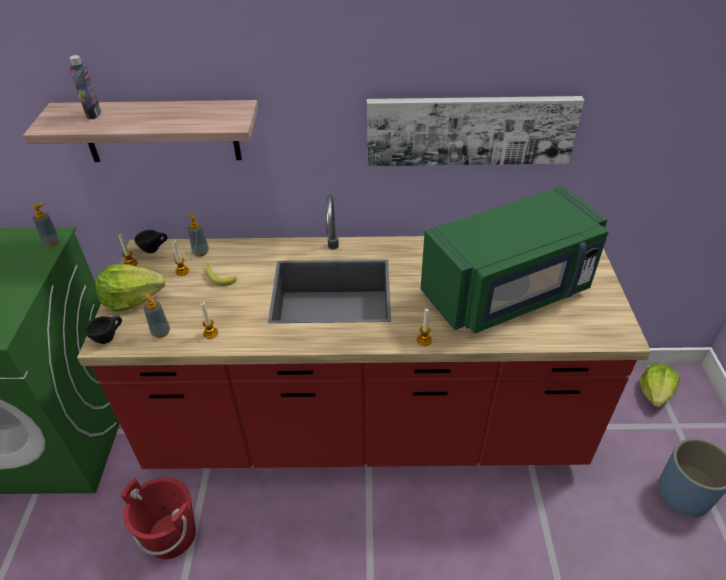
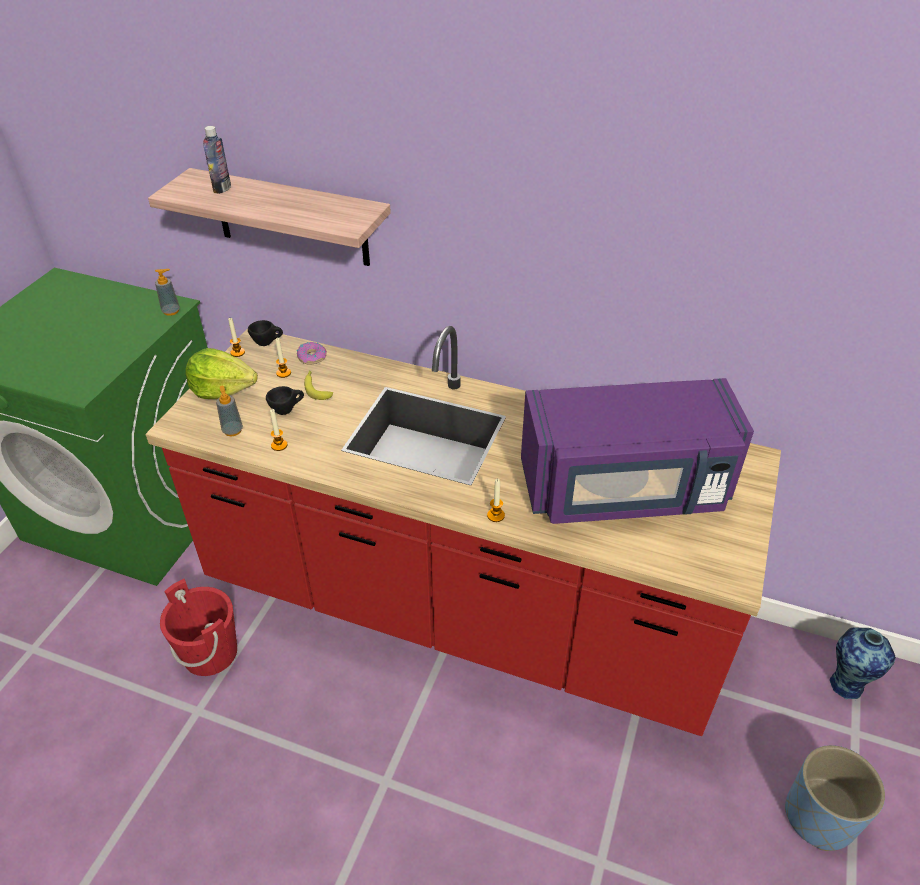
camera: 20 degrees right, 0 degrees up
black cup [85,316,122,344] -> black cup moved to [266,386,304,415]
soap dispenser [187,212,209,256] -> donut [297,342,327,365]
picture [367,96,584,166] -> none
green microwave [421,186,609,333] -> purple microwave [521,378,754,524]
lettuce [640,363,679,407] -> vase [830,627,896,701]

